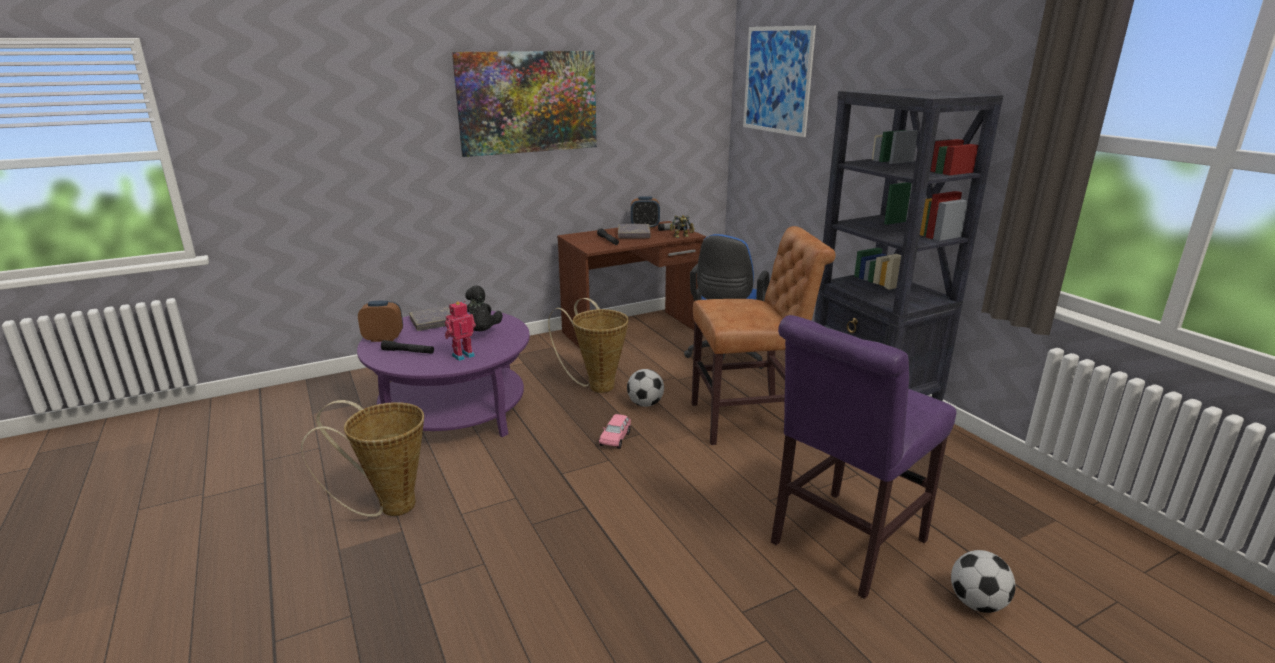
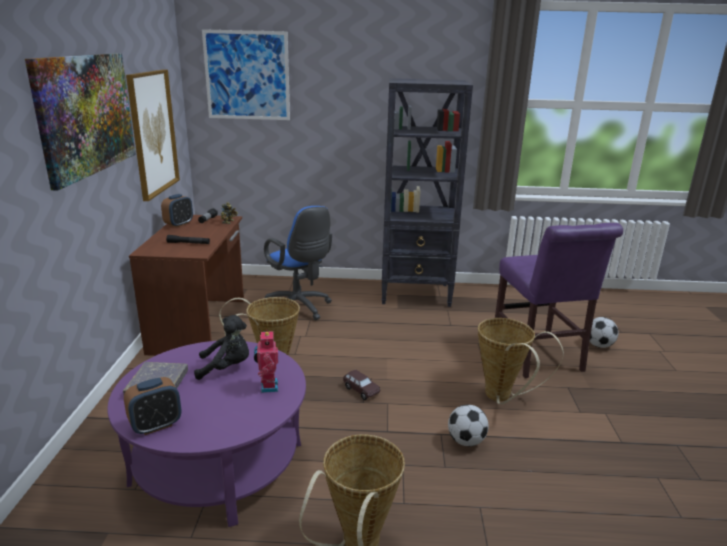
camera: 60 degrees left, 0 degrees up
alarm clock [358,301,403,342] -> alarm clock turned 150 degrees counterclockwise [124,377,181,435]
black flashlight [381,340,434,354] -> none
pink toy car [599,414,631,449] -> brown toy car [343,370,381,400]
grey book [618,224,651,238] -> none
football [627,369,664,407] -> football moved to [448,405,488,446]
brown chair [692,226,836,445] -> none
none -> picture [126,70,180,201]
none -> basket [478,318,564,404]

